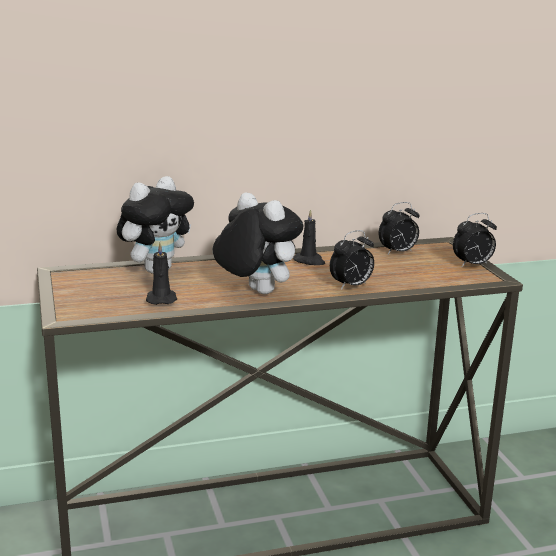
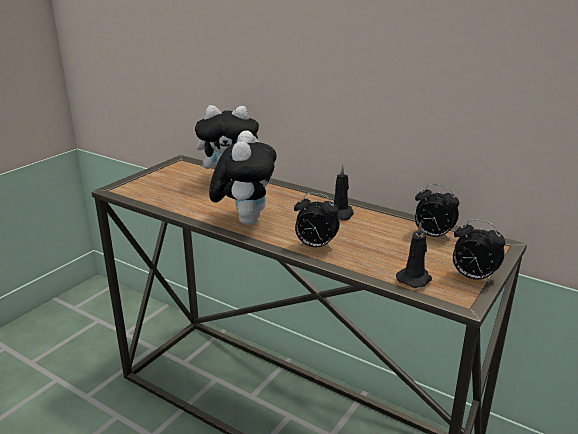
camera: 50 degrees right, 5 degrees up
black candle [146,242,177,305] -> black candle moved to [396,222,432,288]

